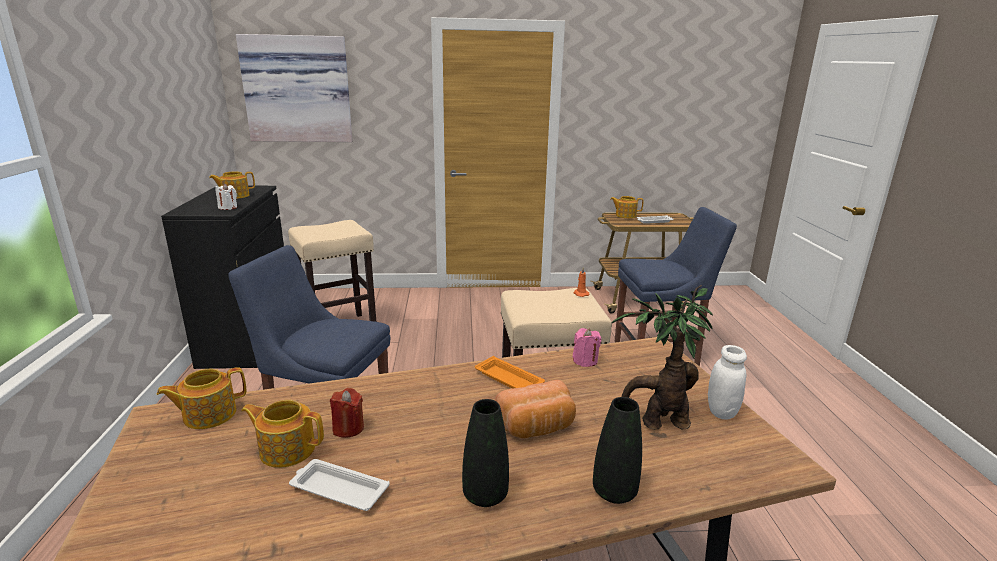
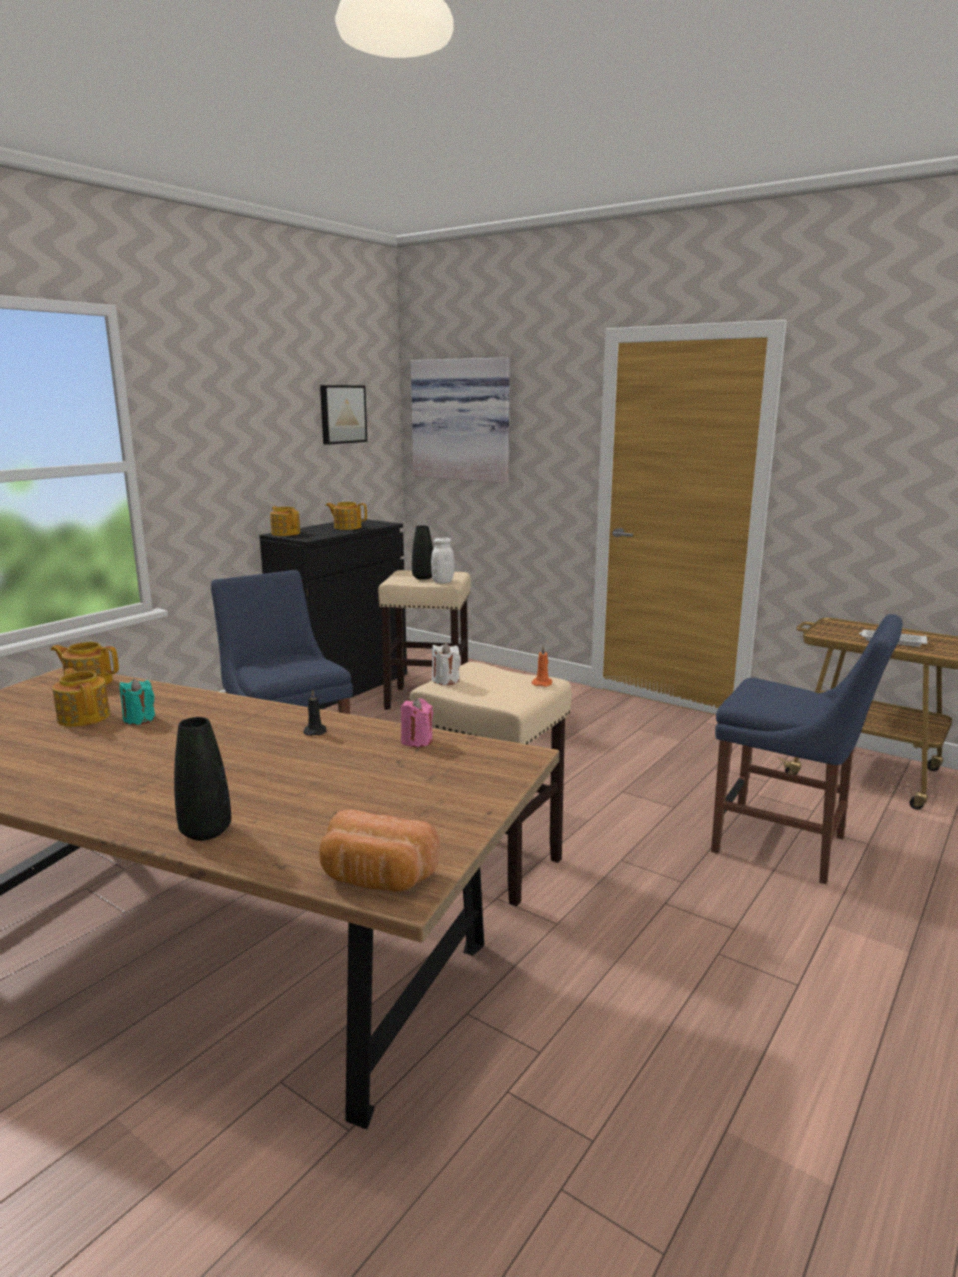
camera: 40 degrees right, 5 degrees down
white candle [215,183,237,210] -> white candle moved to [432,643,461,685]
white tray [289,459,390,511] -> none
red candle [330,388,364,438] -> turquoise candle [119,678,155,725]
black vase [462,399,509,507] -> black vase moved to [412,525,433,580]
orange tray [475,356,545,389] -> black candle [303,689,327,736]
bread [495,380,576,438] -> bread moved to [319,809,439,892]
teapot [610,196,643,218] -> teapot moved to [270,506,300,536]
potted plant [612,285,713,430] -> none
white jar [708,345,747,420] -> white jar moved to [431,538,455,583]
none -> picture [320,385,367,445]

